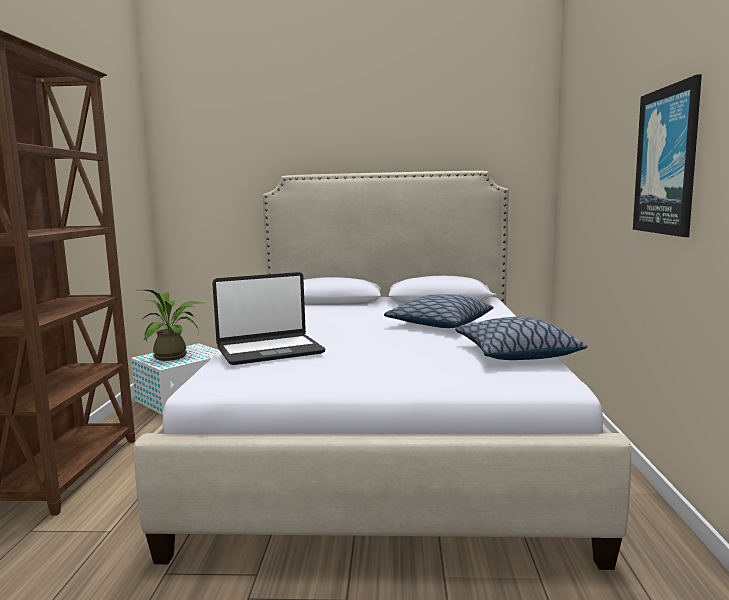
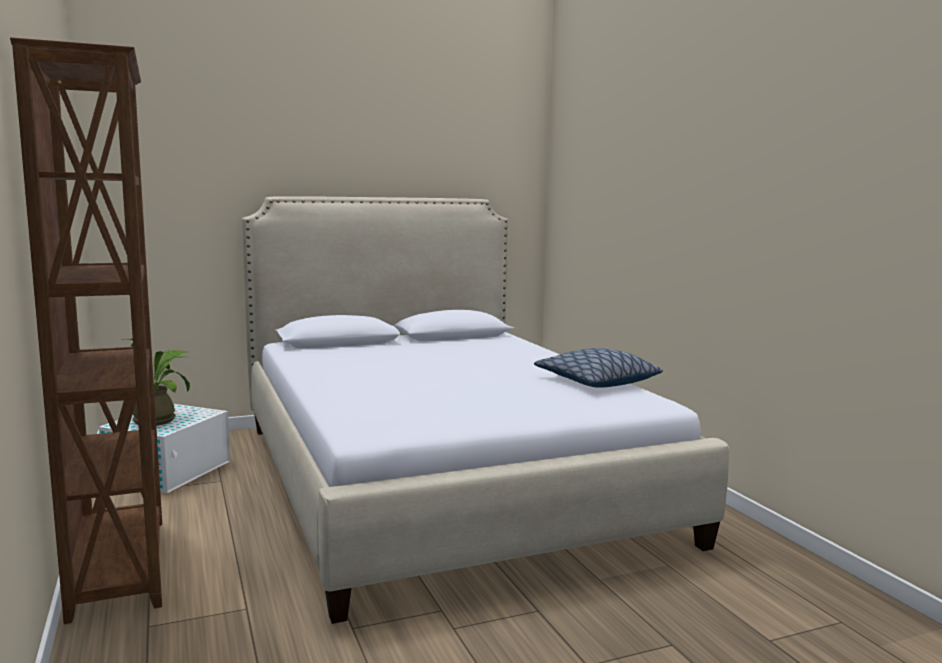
camera: 25 degrees left, 0 degrees up
laptop [212,272,325,365] -> none
pillow [384,295,494,328] -> none
picture [633,74,702,237] -> none

